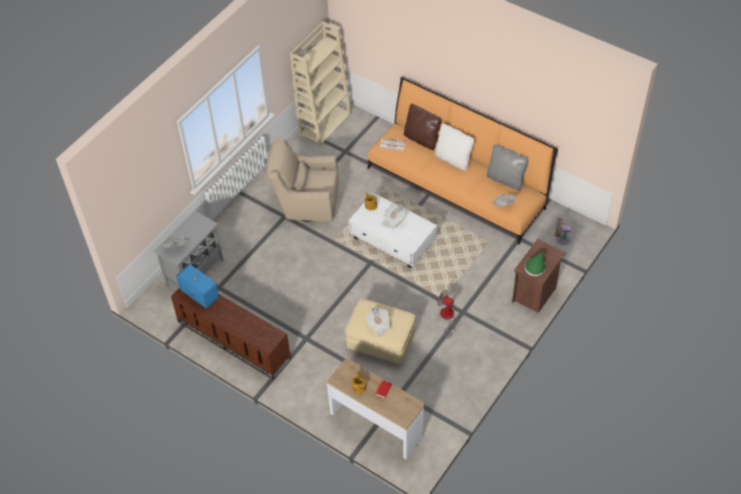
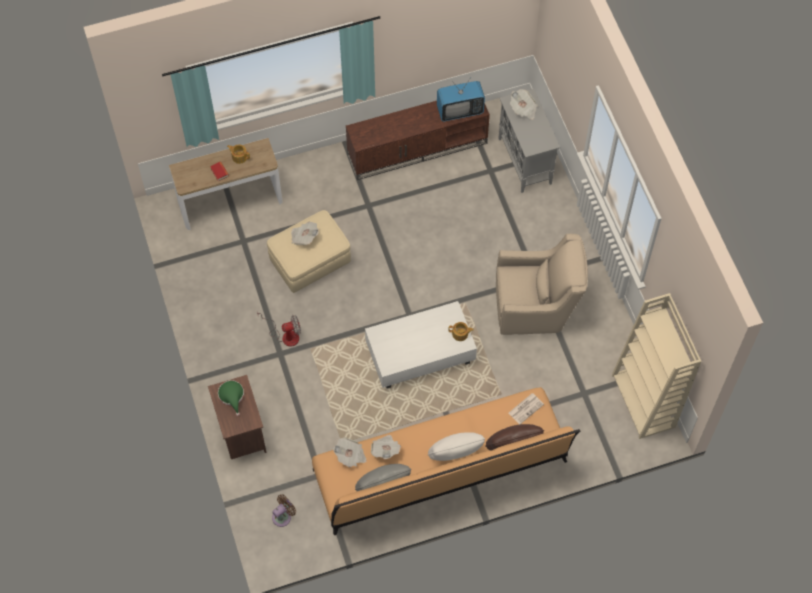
camera: 125 degrees right, 10 degrees up
beige armchair [266,137,339,222] -> beige armchair turned 45 degrees clockwise [496,234,588,335]
newspaper [382,204,406,229] -> newspaper moved to [371,435,401,459]

